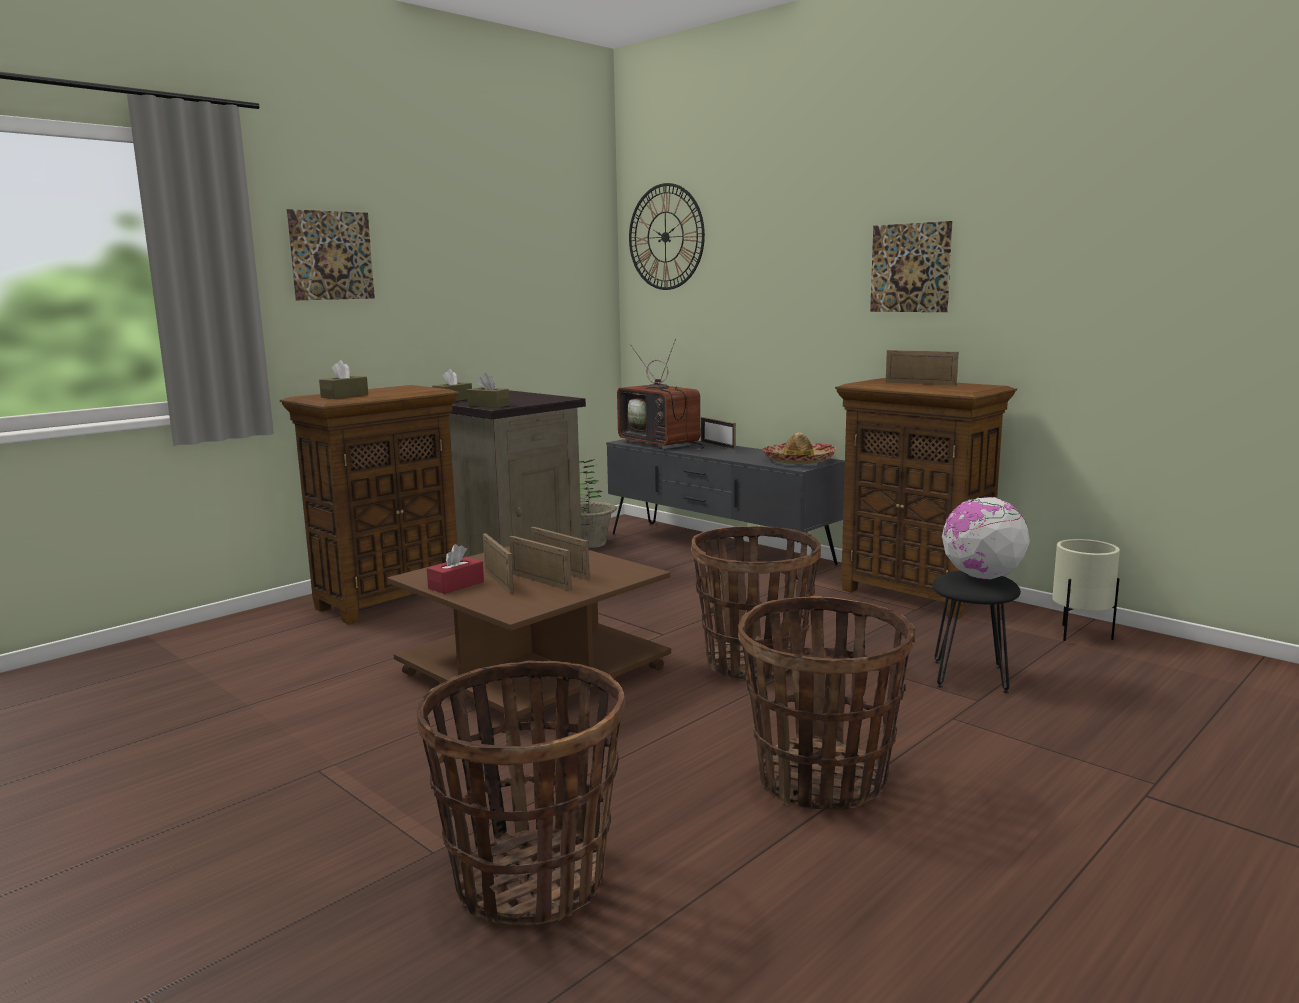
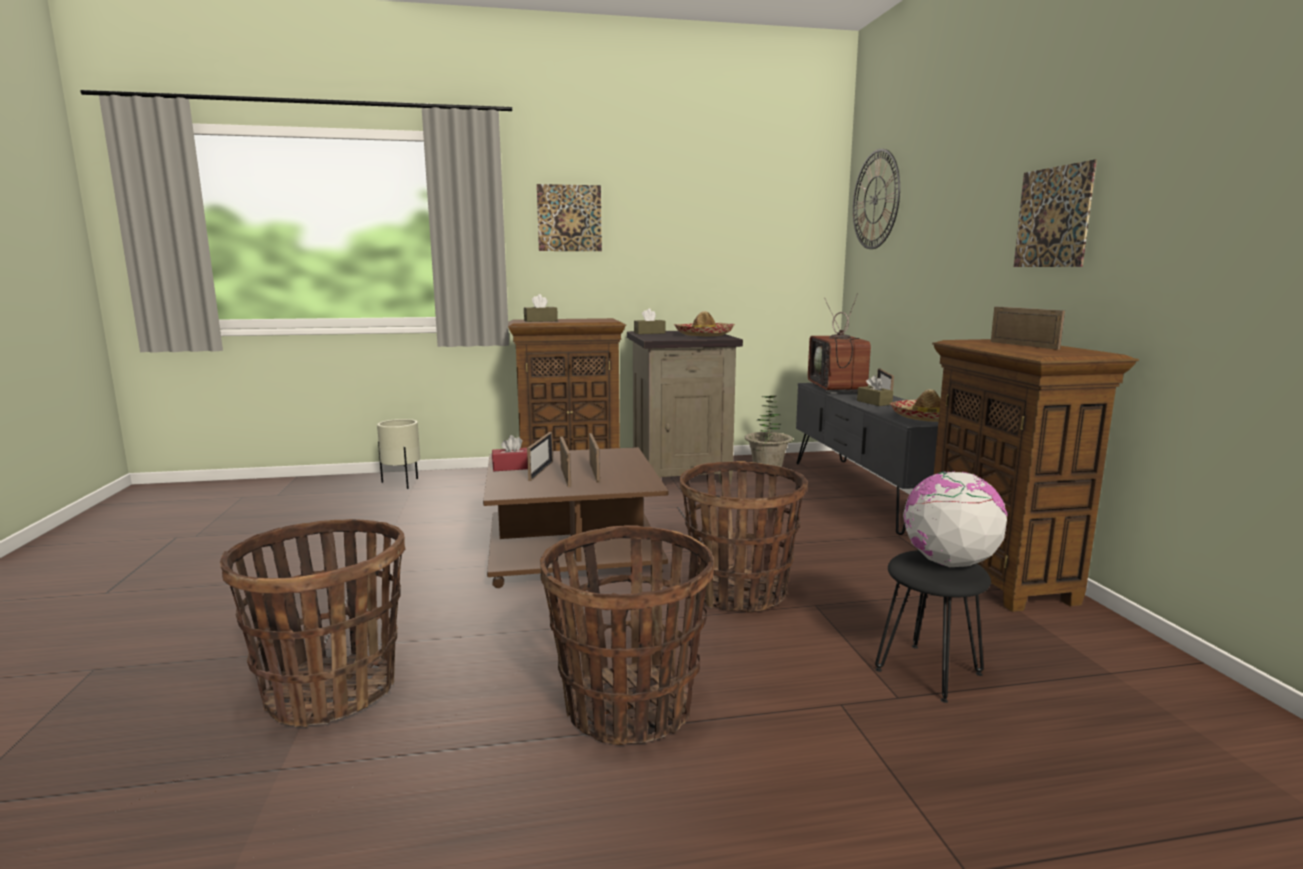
camera: 35 degrees right, 0 degrees up
brown tissue box [467,373,510,408] -> brown tissue box moved to [857,375,893,406]
beige planter [1052,539,1120,641] -> beige planter moved to [377,419,420,489]
none -> hat [674,311,735,337]

